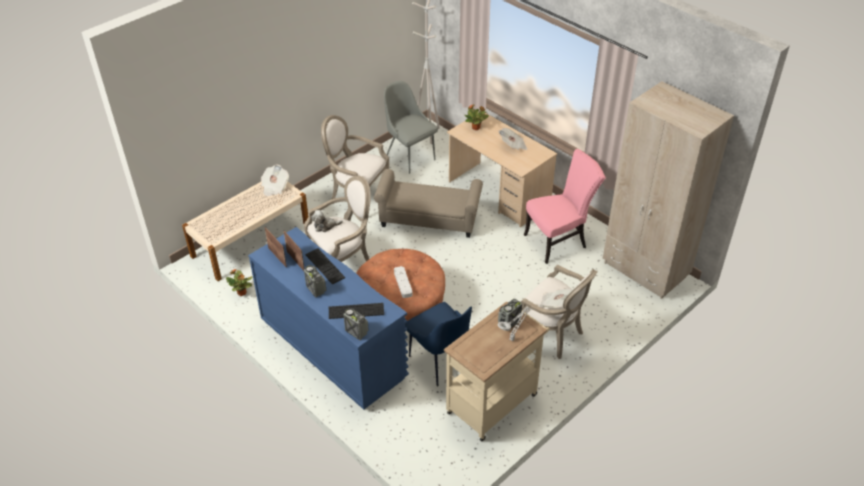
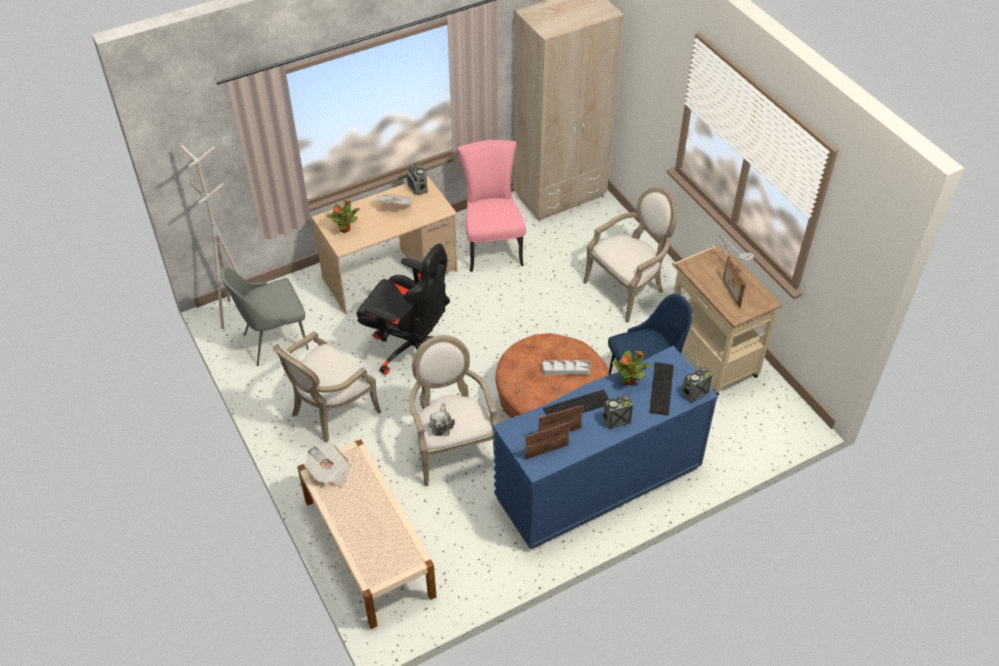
camera: 75 degrees left, 5 degrees up
potted plant [226,269,253,296] -> potted plant moved to [612,350,651,385]
beige ottoman [374,169,483,238] -> black office chair [356,244,450,375]
radio [498,299,522,328] -> radio moved to [407,162,428,195]
newspaper [540,288,573,308] -> none
none -> picture frame [723,256,746,308]

